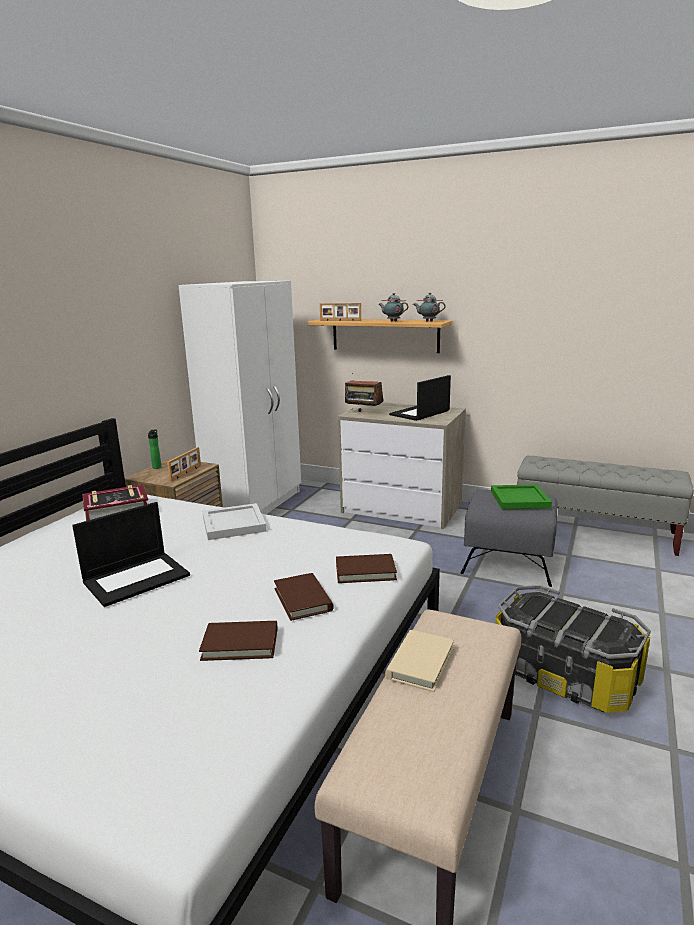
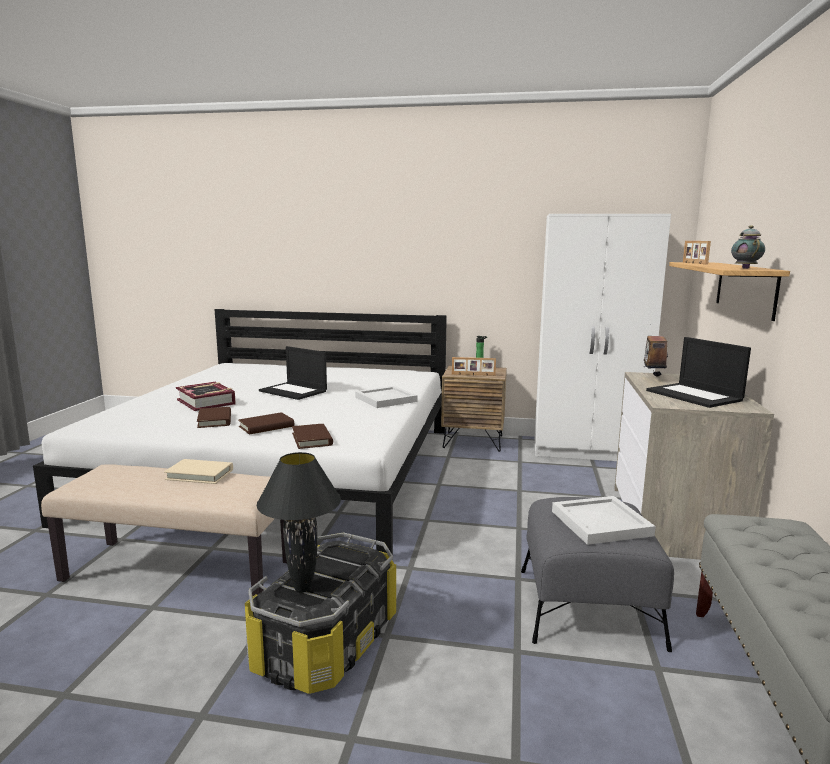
camera: 75 degrees right, 5 degrees down
book [83,484,148,521] -> book moved to [176,382,236,411]
teapot [378,293,409,322] -> none
laptop [389,375,451,421] -> laptop turned 150 degrees counterclockwise [646,337,751,408]
green tray [491,484,552,509] -> white tray [552,496,656,545]
none -> black table lamp [257,452,341,593]

